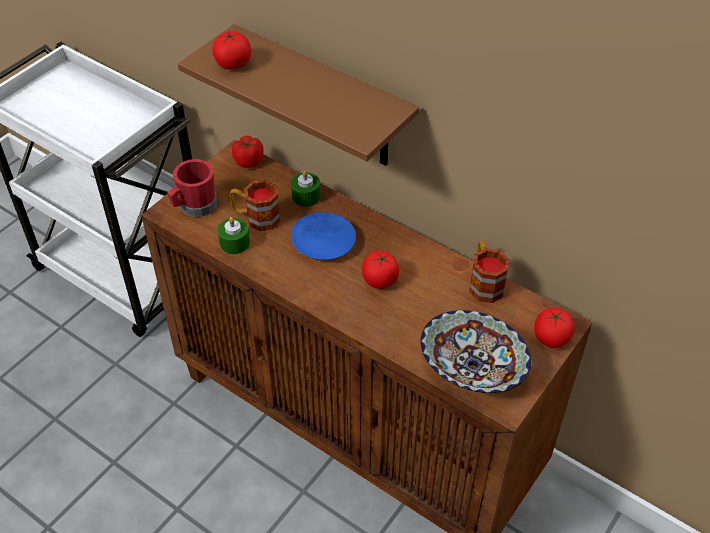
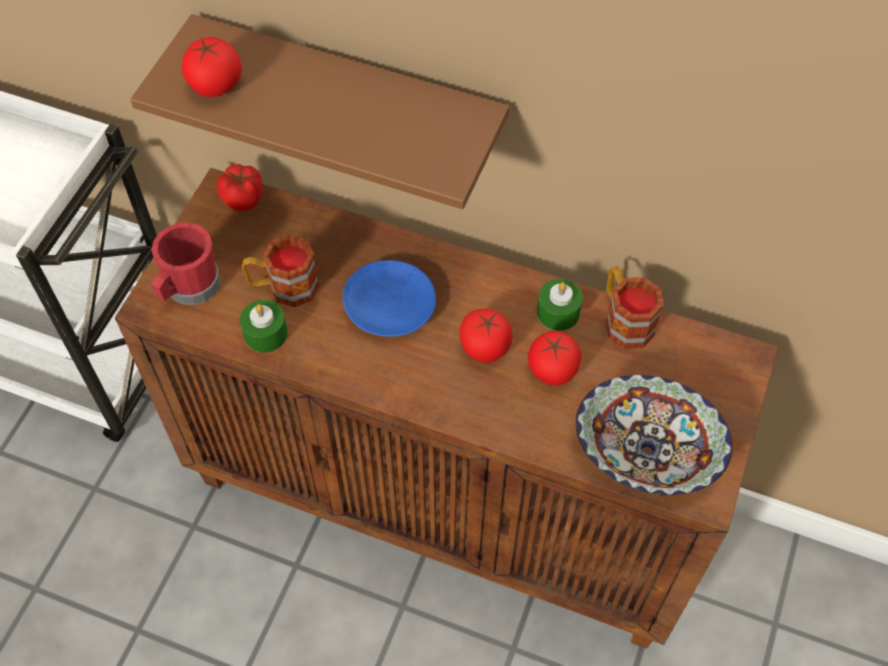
camera: 15 degrees left, 10 degrees up
green candle [291,170,321,207] -> green candle moved to [537,279,583,331]
tomato [534,308,575,348] -> tomato moved to [528,331,582,385]

